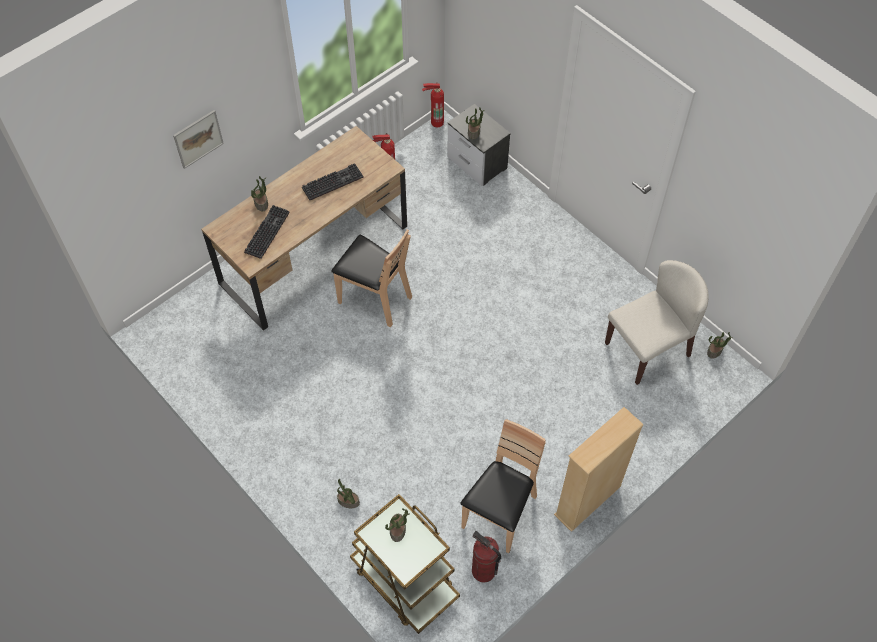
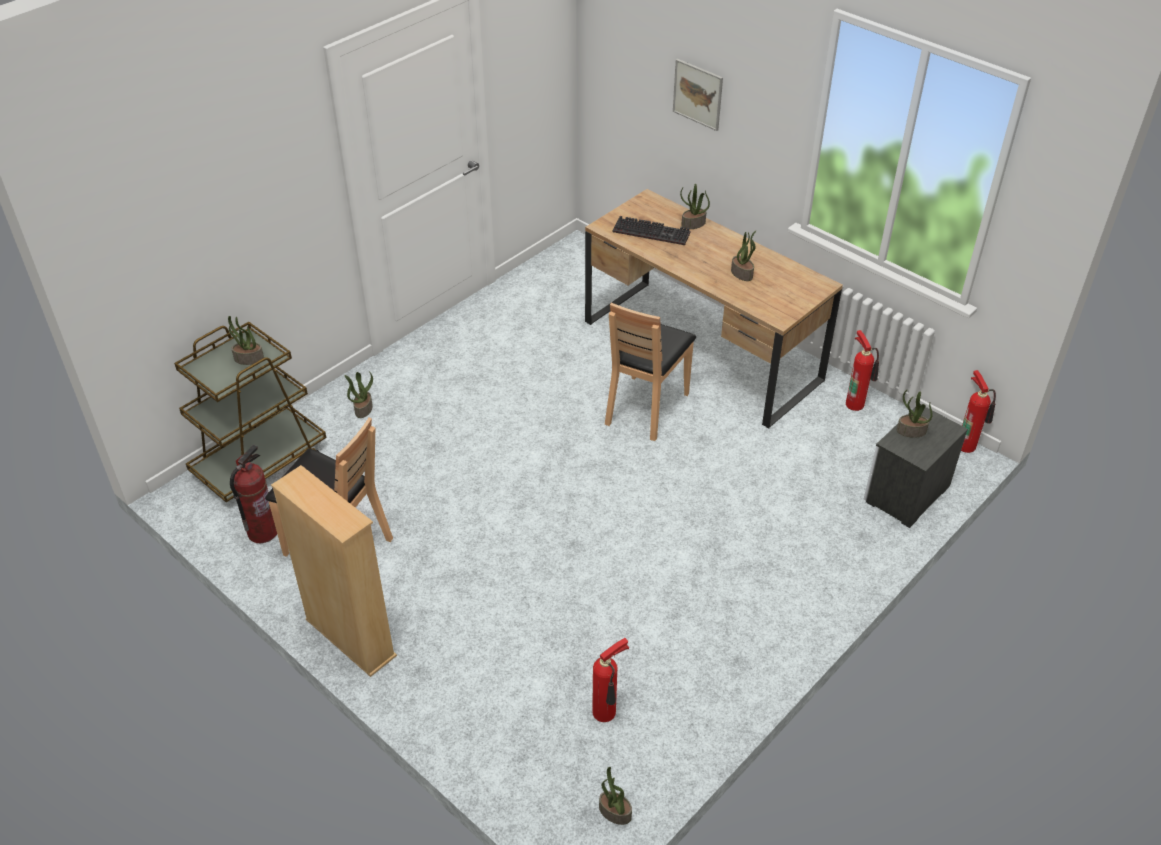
camera: 85 degrees right, 15 degrees down
keyboard [302,163,364,200] -> potted plant [731,231,756,281]
beige chair [605,260,709,385] -> fire extinguisher [592,638,629,722]

